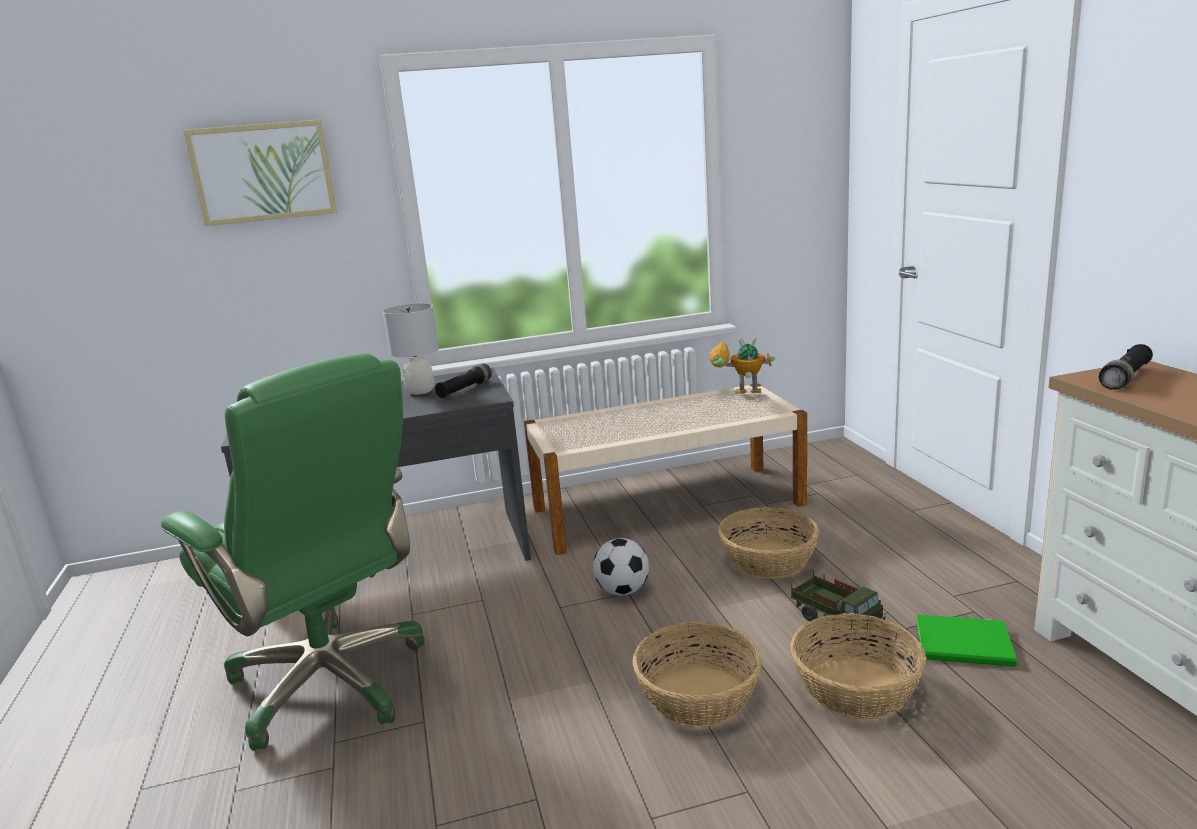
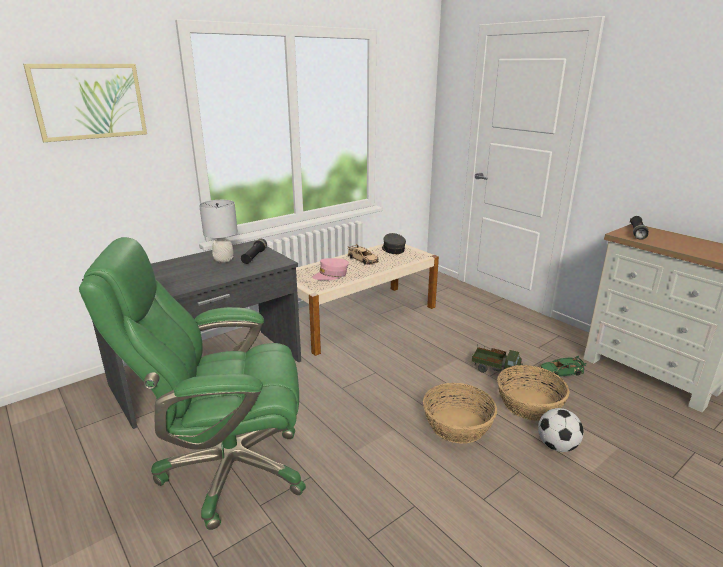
camera: 25 degrees left, 5 degrees up
green office chair [161,353,425,751] -> green office chair turned 150 degrees clockwise [79,237,306,530]
football [593,538,649,595] -> football moved to [538,408,584,452]
toy robot [710,337,775,394] -> grey cap [382,233,406,254]
basket [718,507,819,579] -> none
green book [916,615,1017,667] -> green toy car [540,356,586,378]
none -> pink cap [312,258,349,280]
none -> beige toy car [348,244,379,265]

